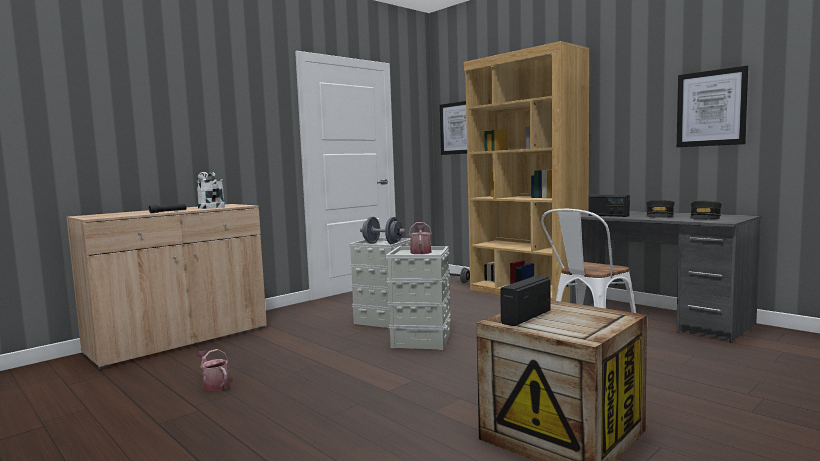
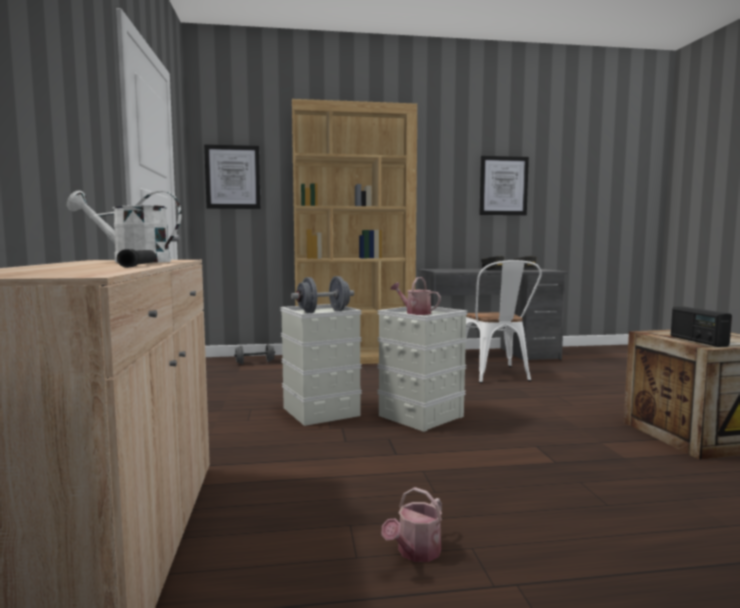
camera: 55 degrees left, 0 degrees up
watering can [197,349,230,391] -> watering can turned 45 degrees counterclockwise [382,487,442,562]
radio [588,195,630,217] -> none

